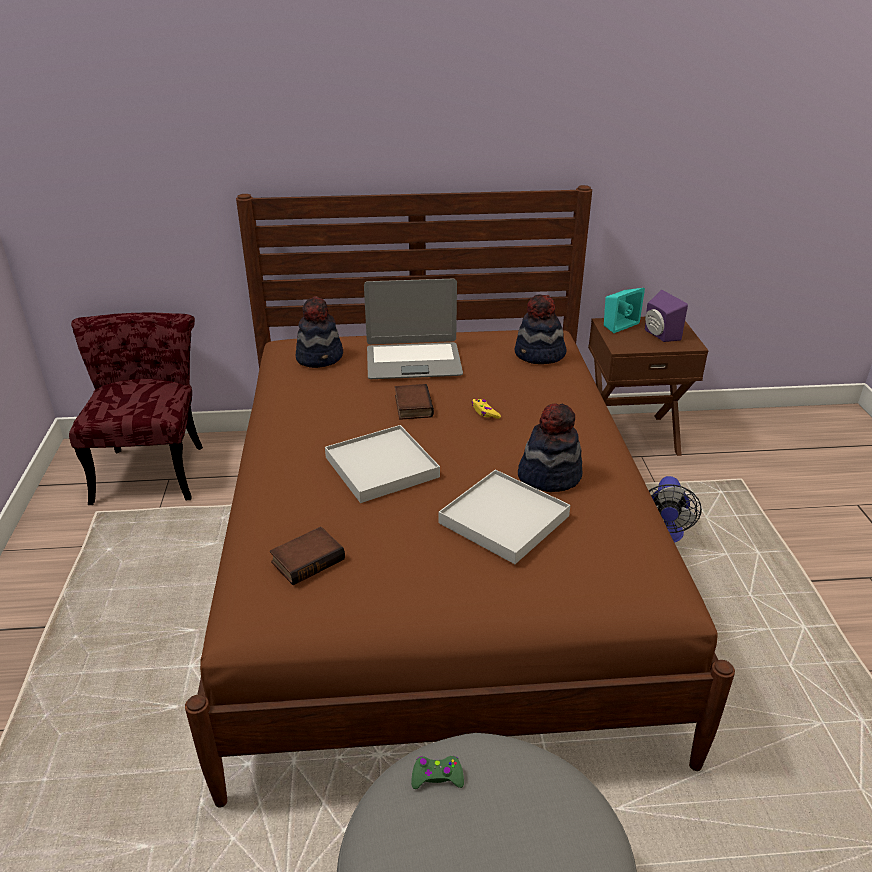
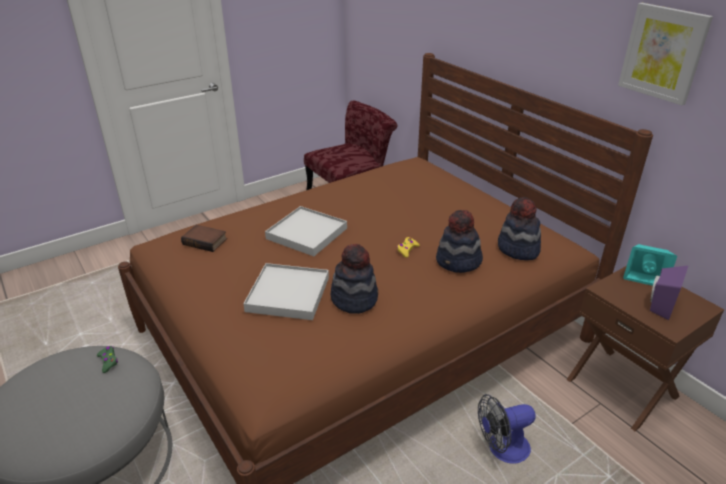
camera: 60 degrees right, 0 degrees up
hat [296,296,343,368] -> hat moved to [436,210,483,273]
laptop [364,279,463,379] -> none
book [395,384,434,420] -> none
none -> picture [618,3,713,105]

